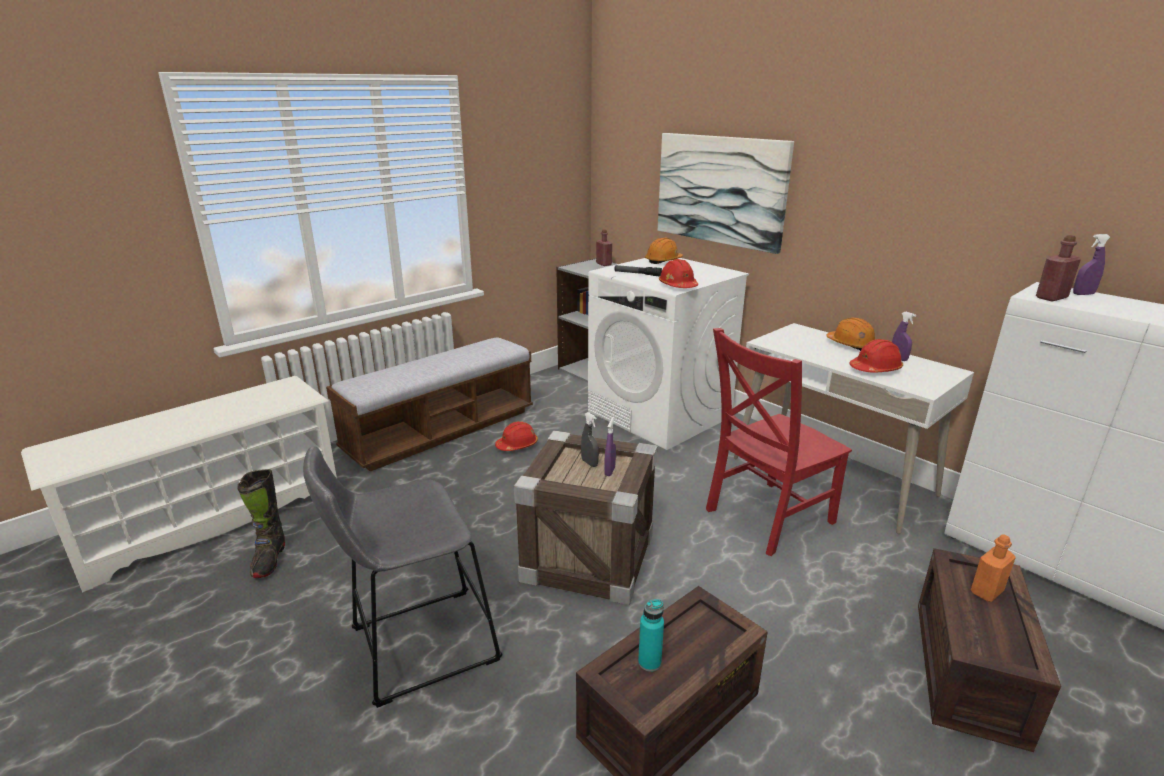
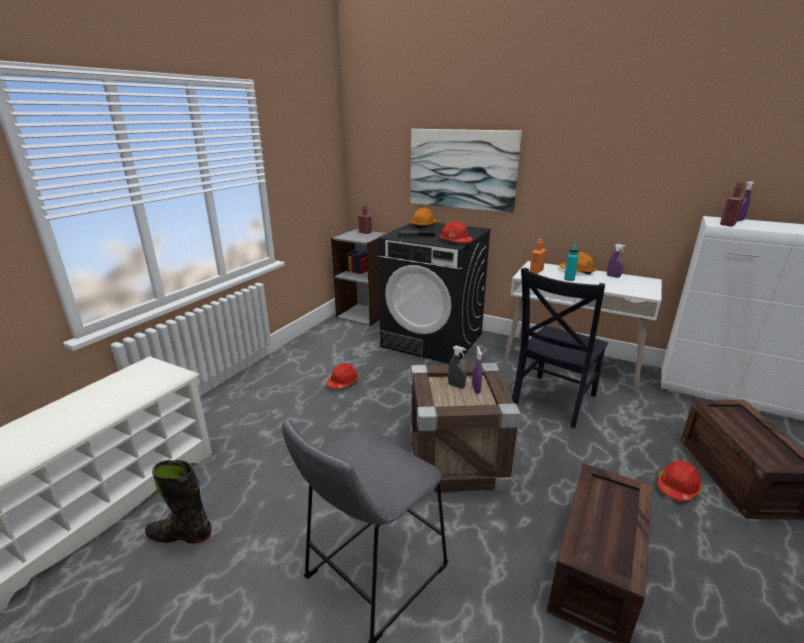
camera: 20 degrees left, 0 degrees up
black boot [237,469,285,578] -> black boot turned 120 degrees clockwise [145,460,211,544]
bench [326,337,533,472] -> none
white washing machine [588,258,749,450] -> black washing machine [378,223,491,364]
turquoise bottle [638,599,664,672] -> turquoise bottle moved to [564,245,579,281]
red chair [706,328,852,556] -> black chair [512,268,608,428]
red hard hat [849,339,903,373] -> red hard hat moved to [658,460,702,501]
orange bottle [971,534,1016,602] -> orange bottle moved to [530,239,546,274]

